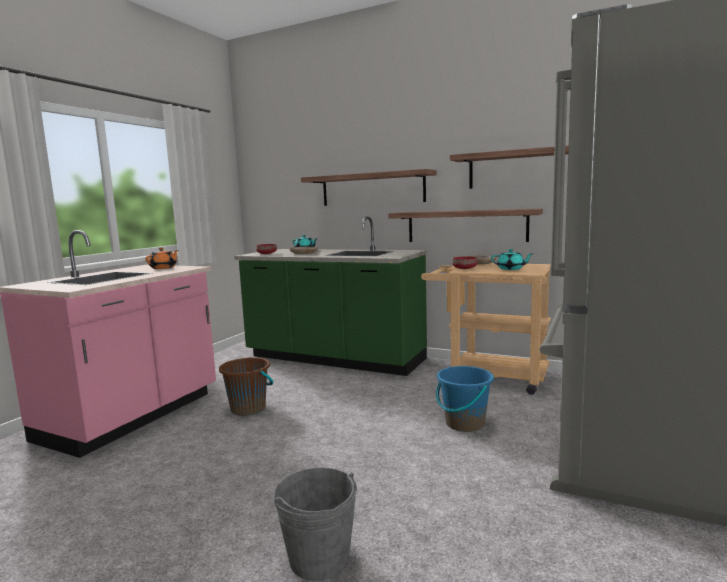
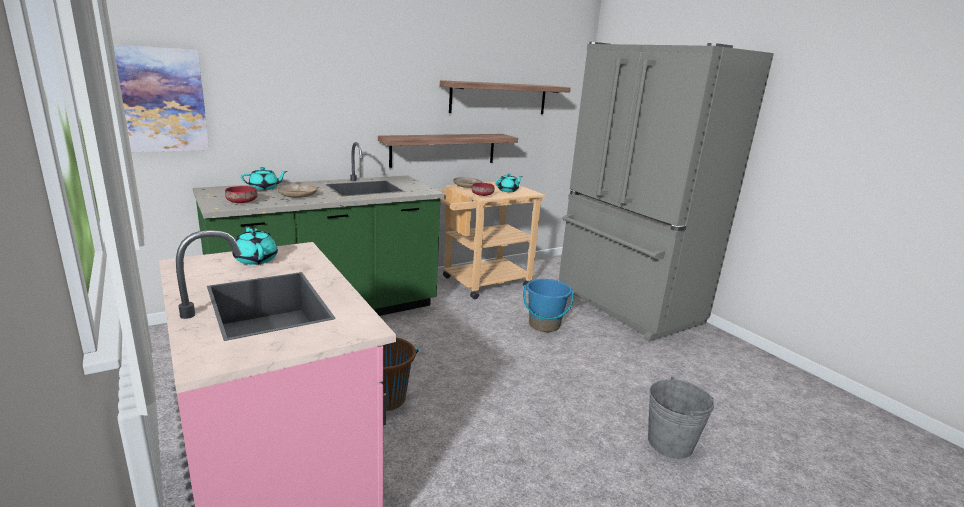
camera: 60 degrees left, 10 degrees up
orange teapot [145,248,178,269] -> turquoise teapot [232,226,278,265]
shelf [301,169,437,206] -> none
none -> picture [113,44,209,152]

